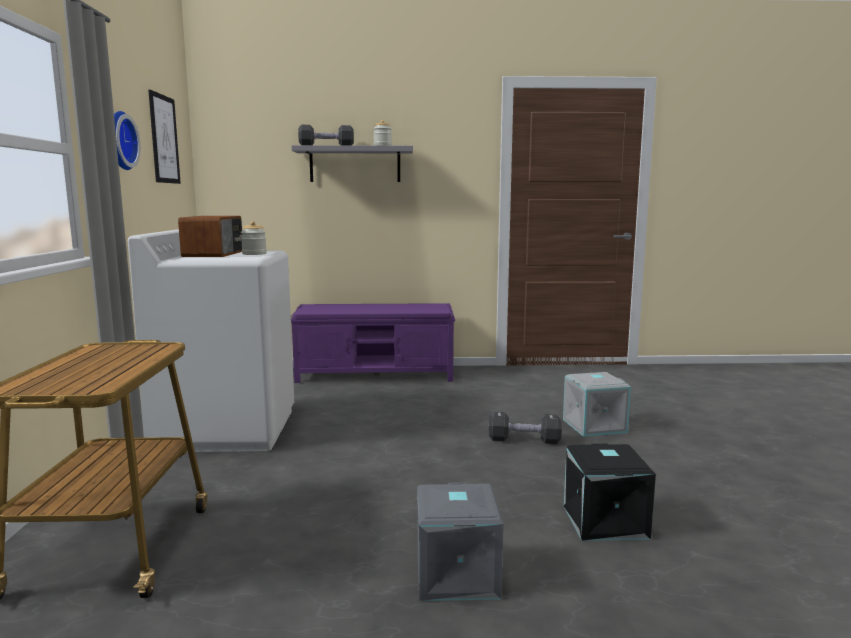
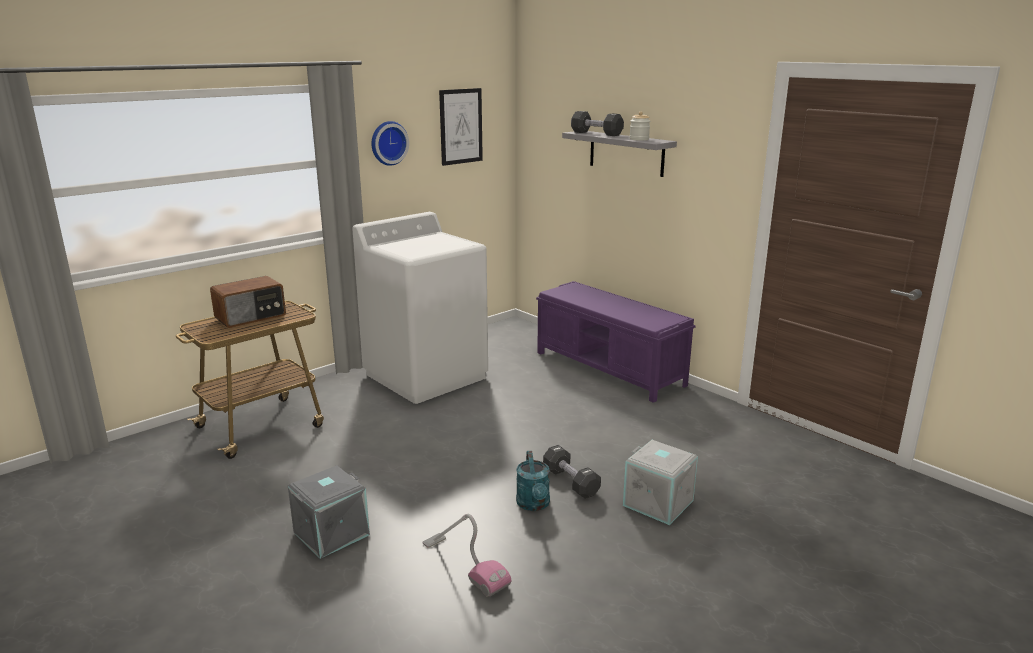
camera: 50 degrees right, 10 degrees up
radio [178,216,242,257] -> radio moved to [210,276,286,328]
jar [241,221,267,255] -> none
black storage box [564,444,656,541] -> vacuum cleaner [423,514,511,597]
none -> turquoise watering can [516,451,550,511]

